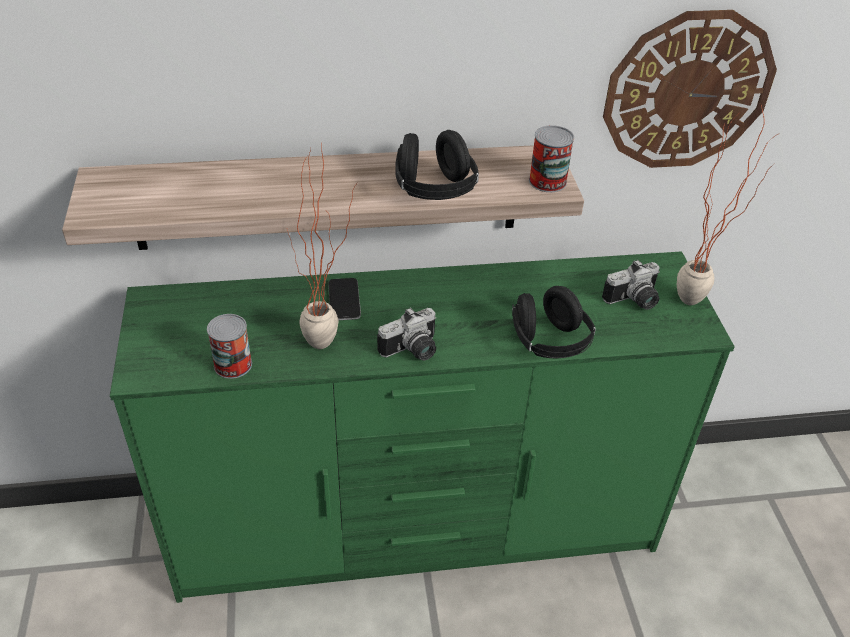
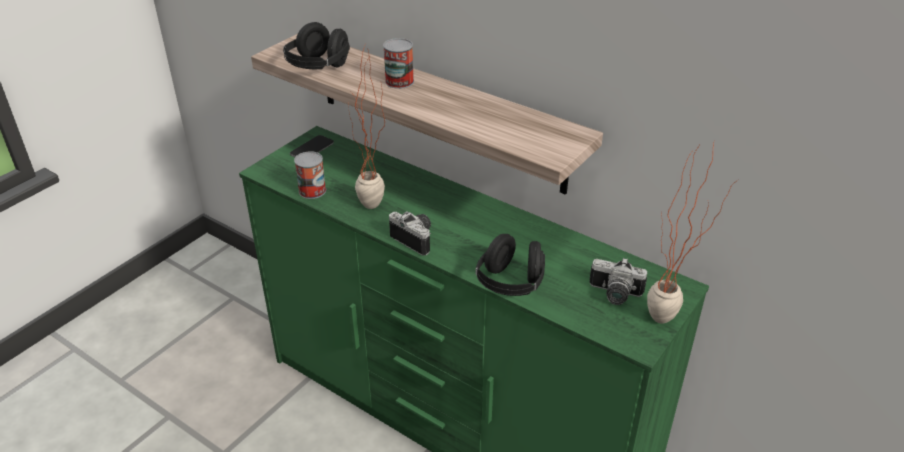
camera: 45 degrees right, 5 degrees down
phone [328,278,361,320] -> phone moved to [290,135,334,157]
camera [377,308,436,360] -> camera turned 150 degrees counterclockwise [389,211,431,256]
black headphones [395,130,479,200] -> black headphones moved to [283,22,350,69]
can [529,125,574,192] -> can moved to [383,38,414,89]
wall clock [603,10,777,168] -> none

